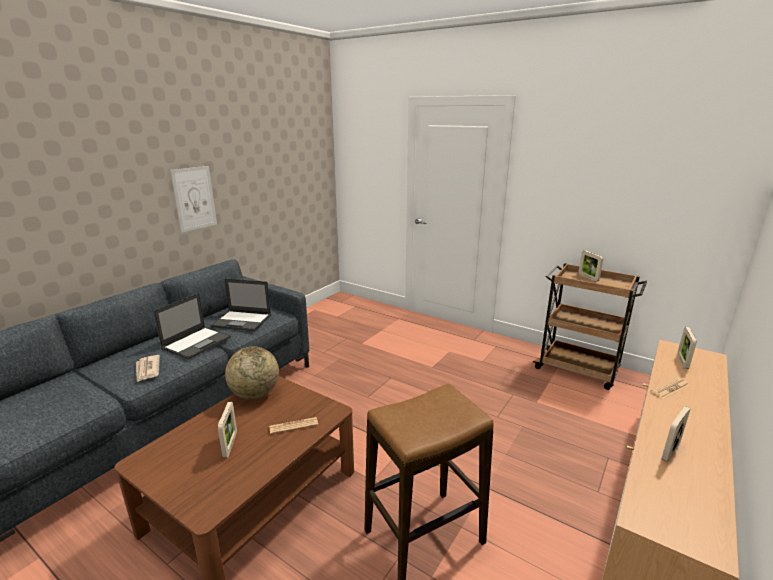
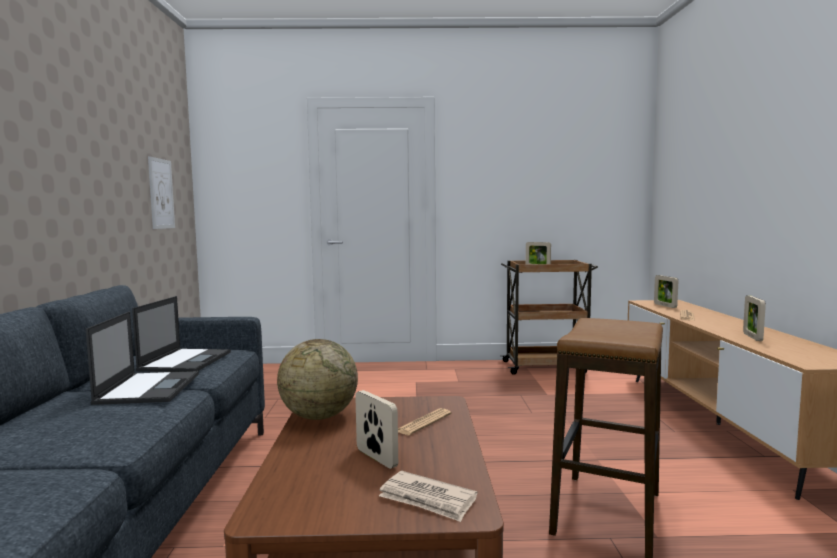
camera: 35 degrees left, 15 degrees down
newspaper [136,355,160,382] -> newspaper moved to [379,471,477,522]
picture [170,166,217,232] -> picture moved to [148,156,175,229]
laptop [211,279,271,331] -> laptop turned 60 degrees counterclockwise [132,296,231,372]

